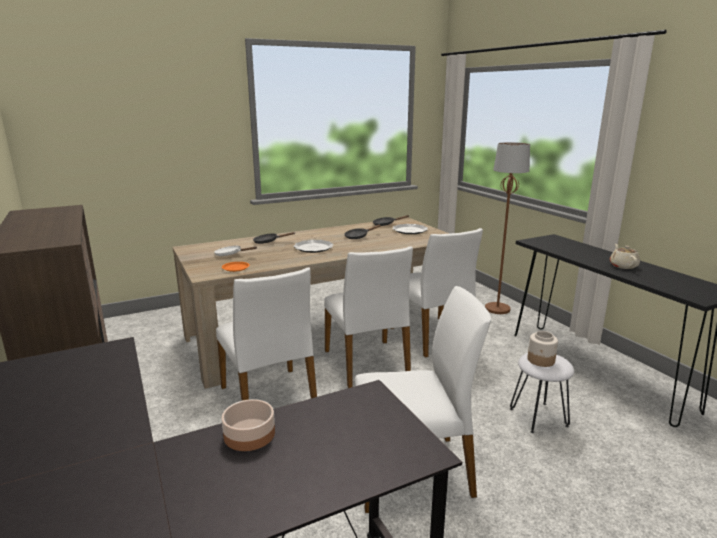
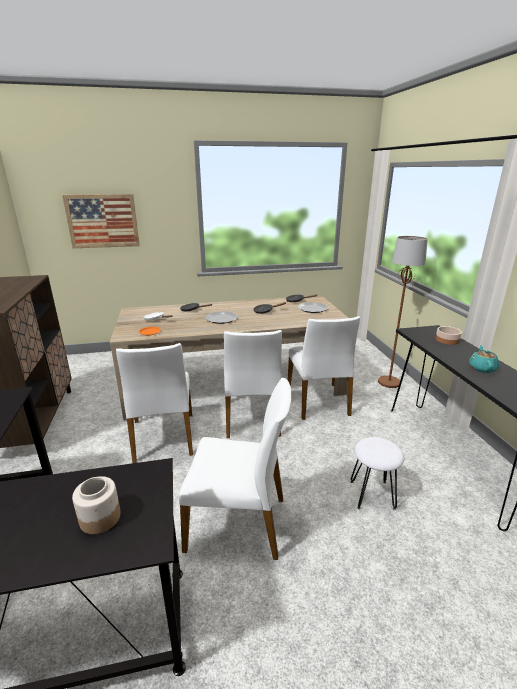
camera: 15 degrees right, 5 degrees up
bowl [221,399,275,451] -> bowl moved to [436,326,462,345]
jar [527,331,558,367] -> jar moved to [72,476,121,534]
beige teapot [610,244,640,269] -> turquoise teapot [469,345,499,373]
none -> picture [62,194,140,248]

